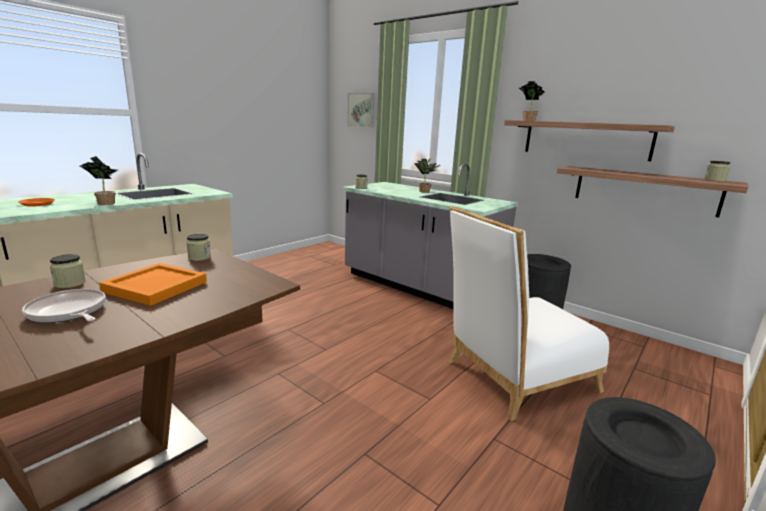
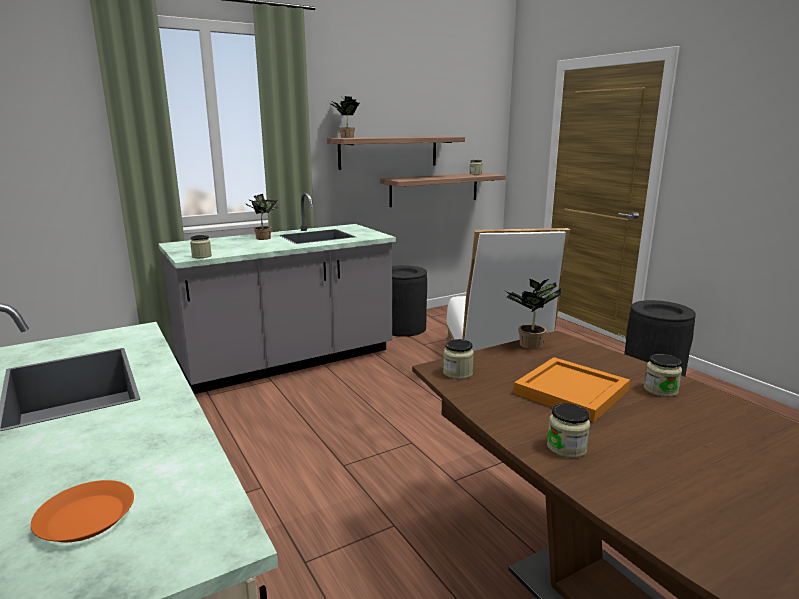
camera: 70 degrees left, 0 degrees up
frying pan [22,289,106,323] -> none
potted plant [80,156,118,205] -> potted plant moved to [505,279,561,349]
picture [347,93,375,128] -> none
none -> jar [644,354,682,397]

